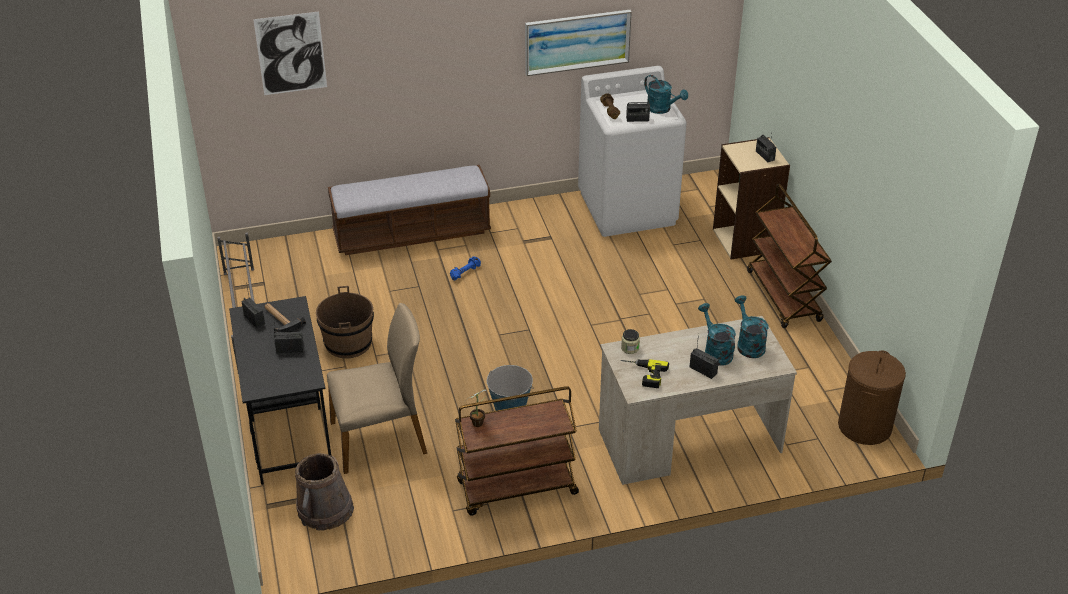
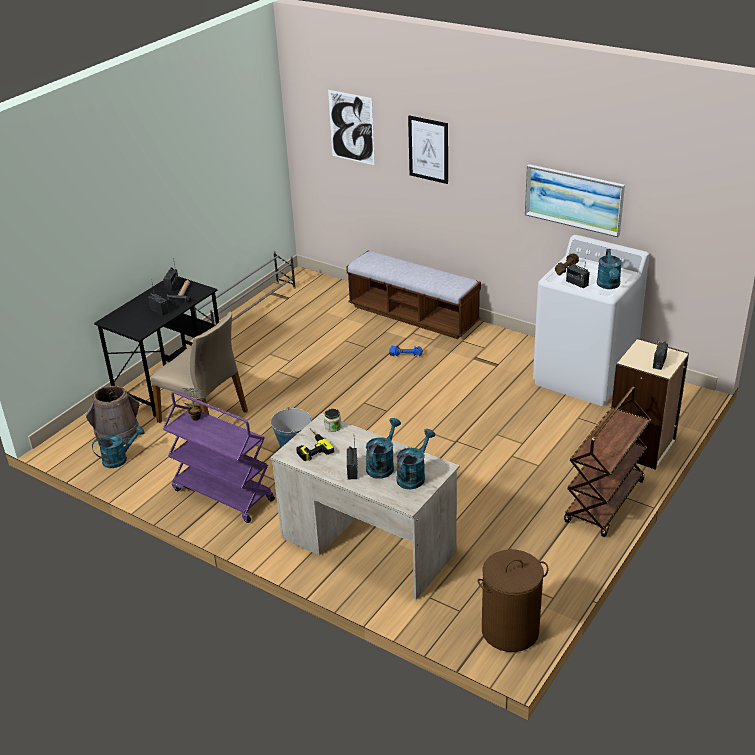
camera: 50 degrees right, 5 degrees down
brown bucket [316,286,374,359] -> none
brown cart [455,386,579,515] -> purple cart [162,391,275,523]
none -> turquoise watering can [92,426,145,468]
none -> picture [408,115,448,184]

